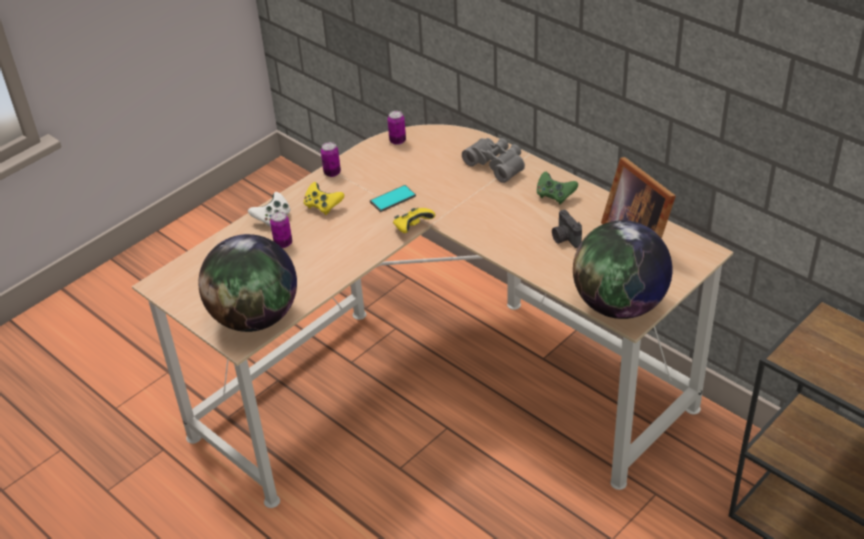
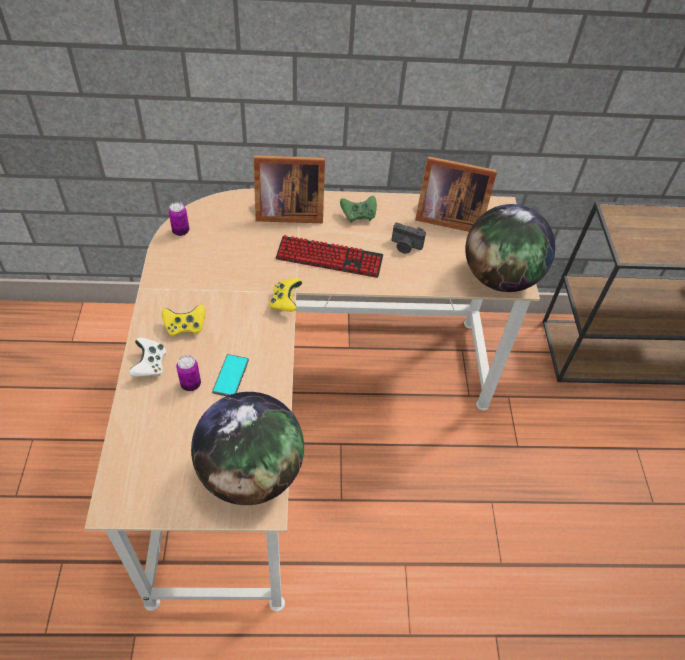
camera: 50 degrees left, 10 degrees up
can [321,142,341,177] -> none
phone [370,185,416,212] -> phone moved to [212,354,249,396]
grey binoculars [462,138,525,183] -> picture frame [254,155,325,223]
none -> keyboard [276,235,383,278]

